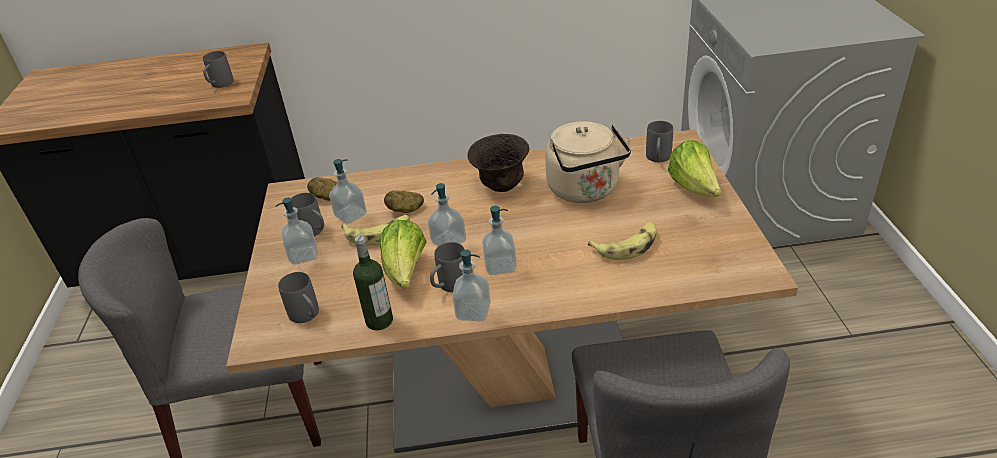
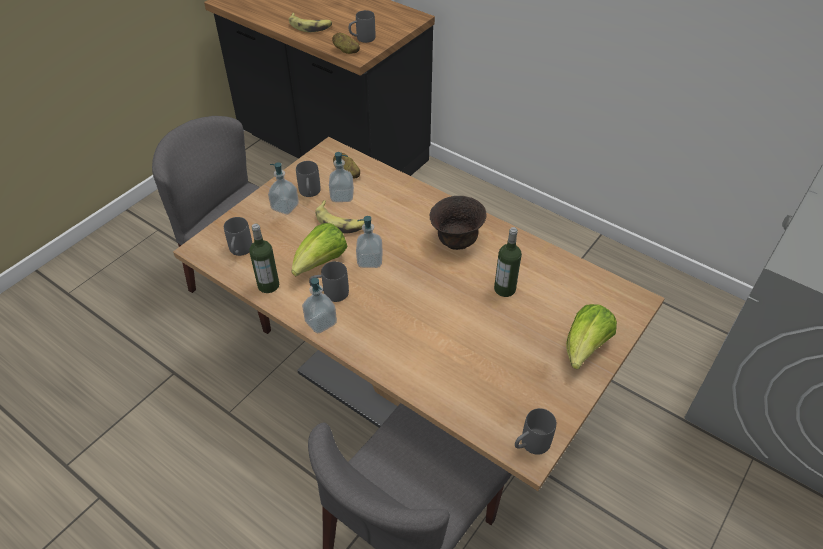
camera: 40 degrees right, 10 degrees up
potato [384,190,424,213] -> potato moved to [332,33,360,54]
soap dispenser [482,206,517,275] -> none
beige kettle [545,122,631,203] -> bottle [494,227,522,297]
banana [588,222,657,260] -> banana moved to [289,13,332,32]
grey mug [646,121,673,162] -> grey mug moved to [515,408,556,455]

